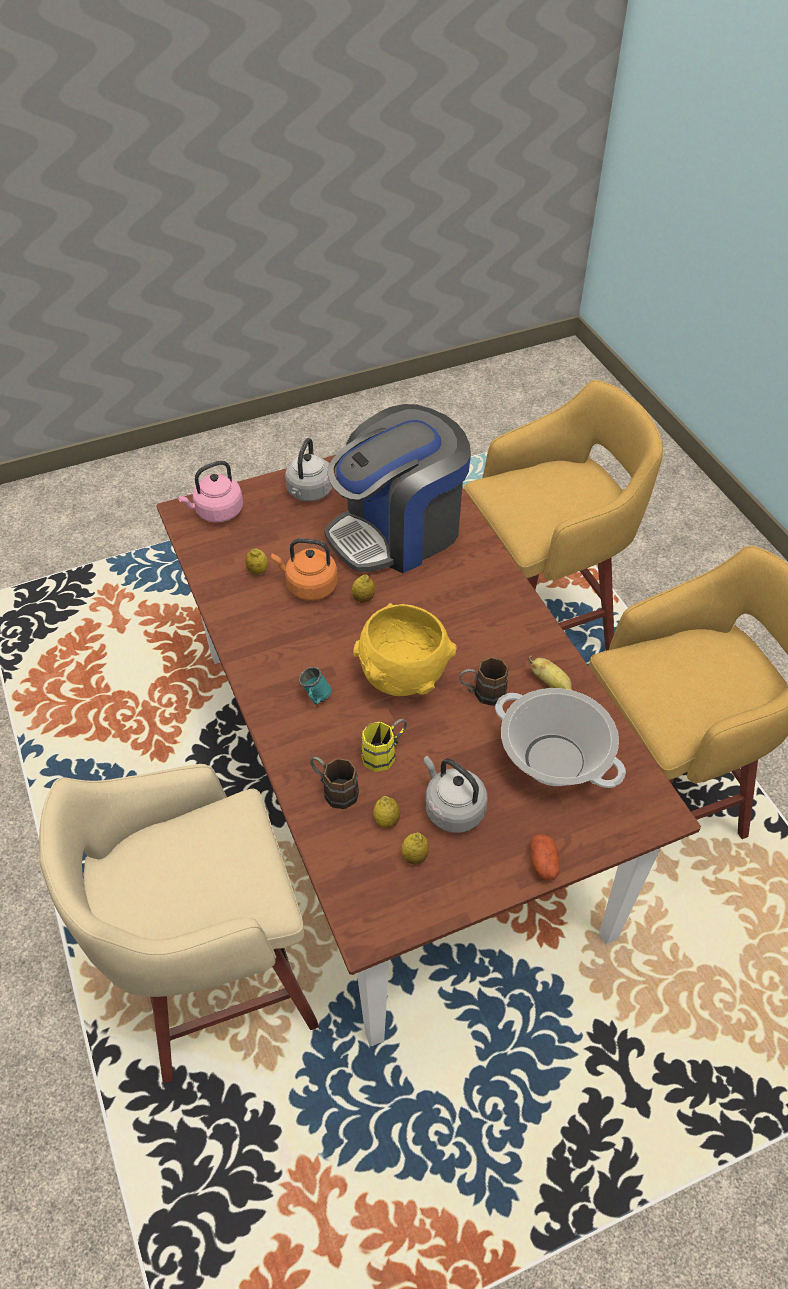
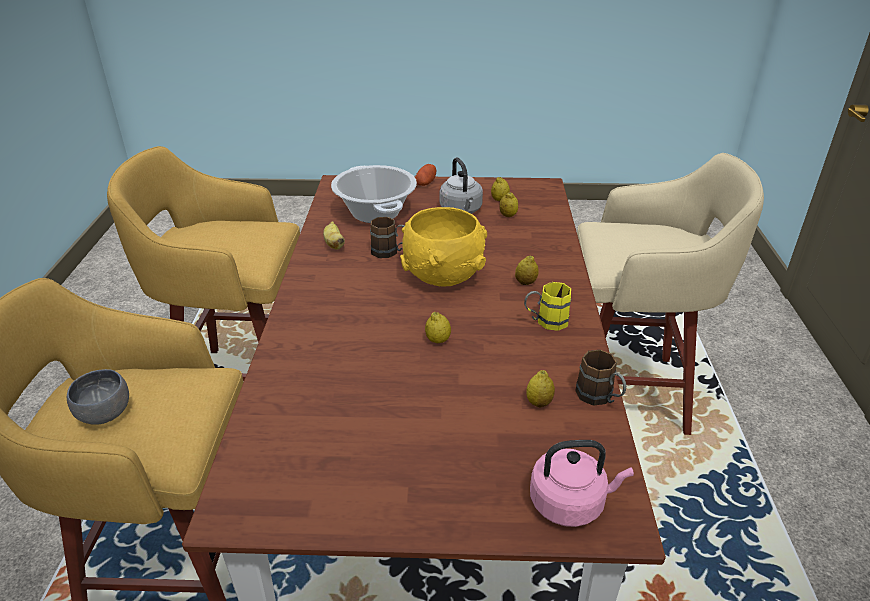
camera: 155 degrees left, 15 degrees down
orange kettle [271,538,338,601] -> none
grey kettle [285,438,333,501] -> none
turquoise mug [299,667,332,704] -> lemon [515,255,539,285]
brown mug [310,756,359,809] -> brown mug moved to [575,350,626,406]
coffee machine [324,404,471,573] -> none
yellow mug [361,719,407,772] -> yellow mug moved to [524,282,571,331]
none -> grey bowl [67,369,129,425]

